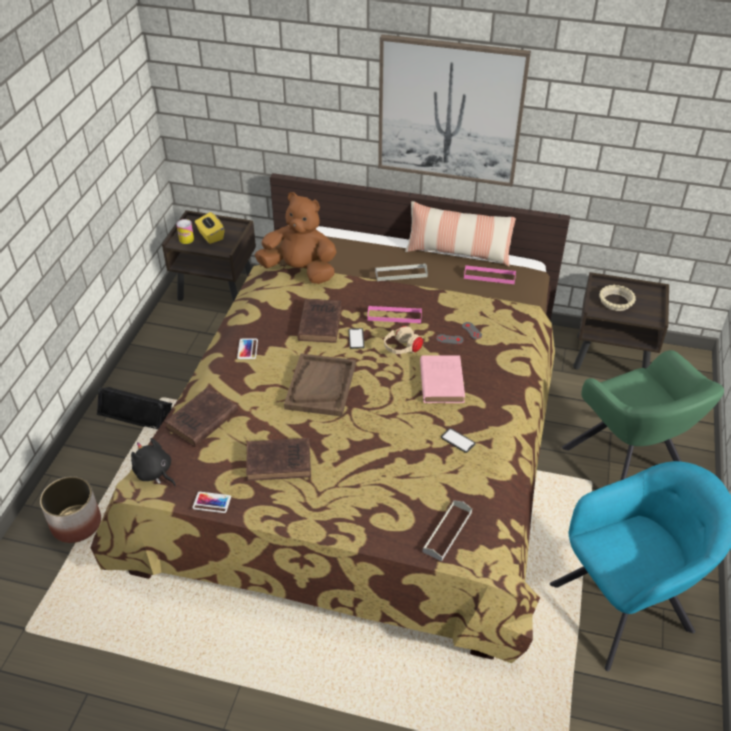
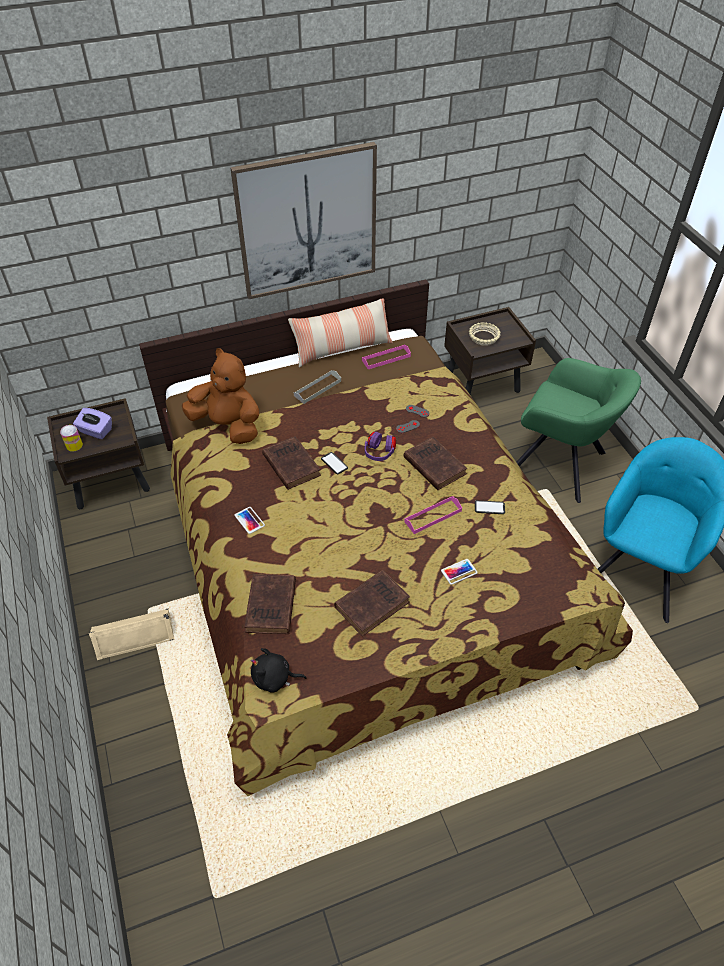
camera: 35 degrees left, 5 degrees up
planter [40,476,101,543] -> none
black speaker [97,387,172,429] -> beige speaker [89,608,175,660]
phone [192,492,231,513] -> phone moved to [441,559,478,585]
yellow tissue box [195,212,224,244] -> purple tissue box [73,408,112,439]
brown plush toy [255,192,336,284] -> brown plush toy turned 45 degrees clockwise [182,348,259,444]
brown tray [284,353,356,417] -> none
pink tray [367,306,422,323] -> pink tray moved to [404,496,462,534]
beige headphones [384,326,423,354] -> purple headphones [365,432,396,461]
pink book [420,355,465,403] -> brown book [404,437,467,490]
grey tray [423,500,472,561] -> none

